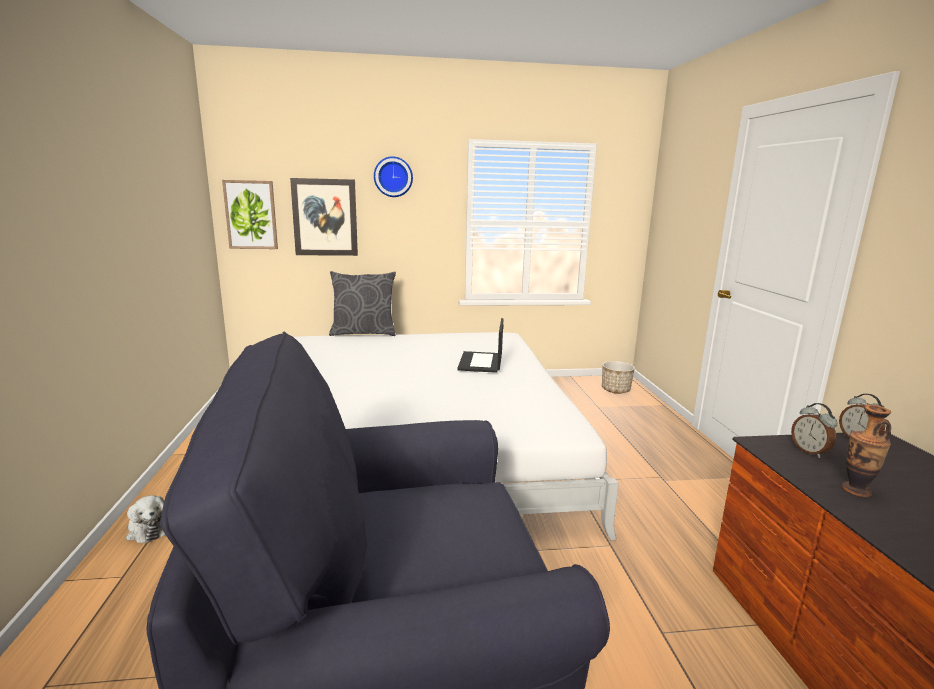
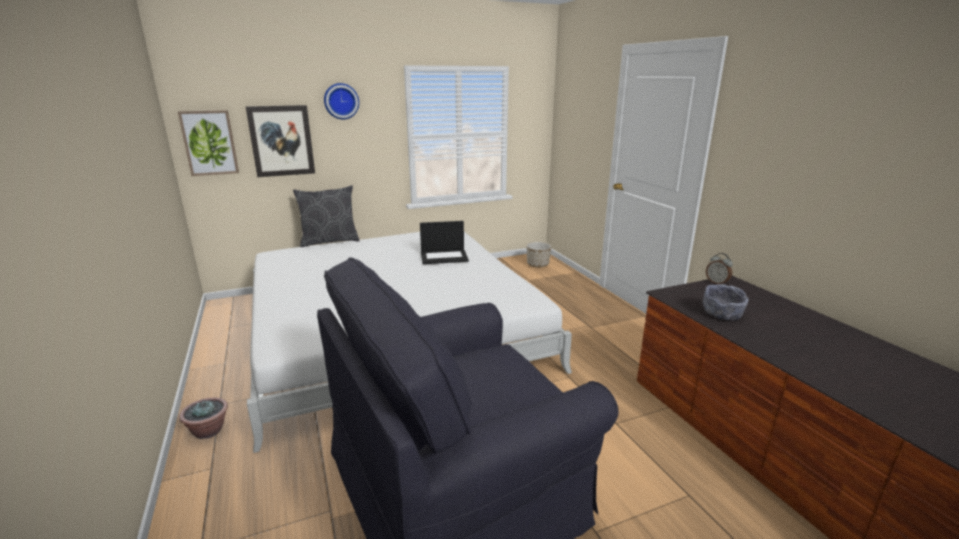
camera: 15 degrees left, 5 degrees up
plush toy [126,495,166,543] -> potted plant [179,397,228,439]
laptop [457,318,503,373] -> laptop turned 90 degrees counterclockwise [420,221,469,264]
alarm clock [791,403,838,458] -> none
vase [842,405,891,497] -> grey bowl [703,284,749,321]

